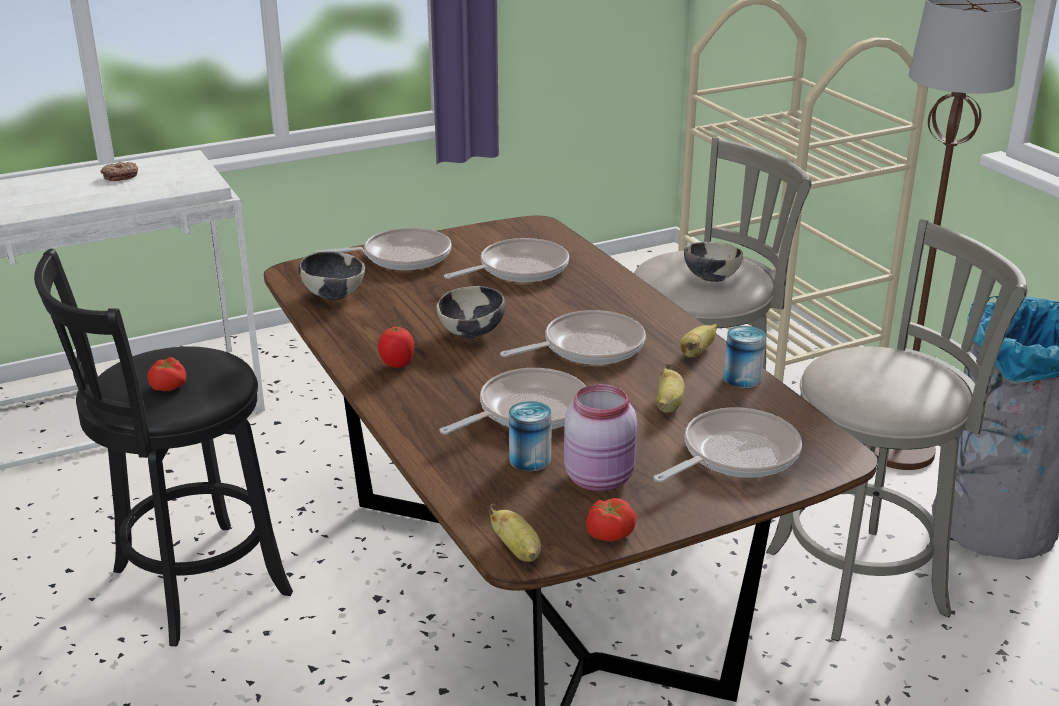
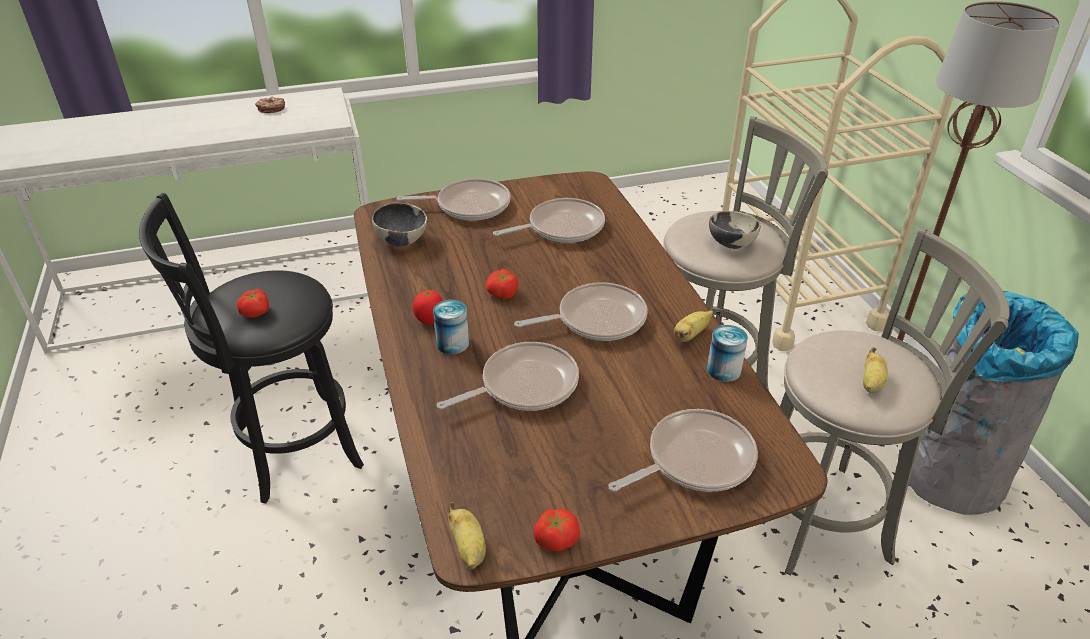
camera: 10 degrees right, 10 degrees up
bowl [437,286,506,339] -> tomato [486,269,518,299]
can [509,401,552,472] -> can moved to [433,300,469,354]
pink jar [564,384,637,491] -> none
banana [656,363,685,413] -> banana moved to [863,347,888,393]

